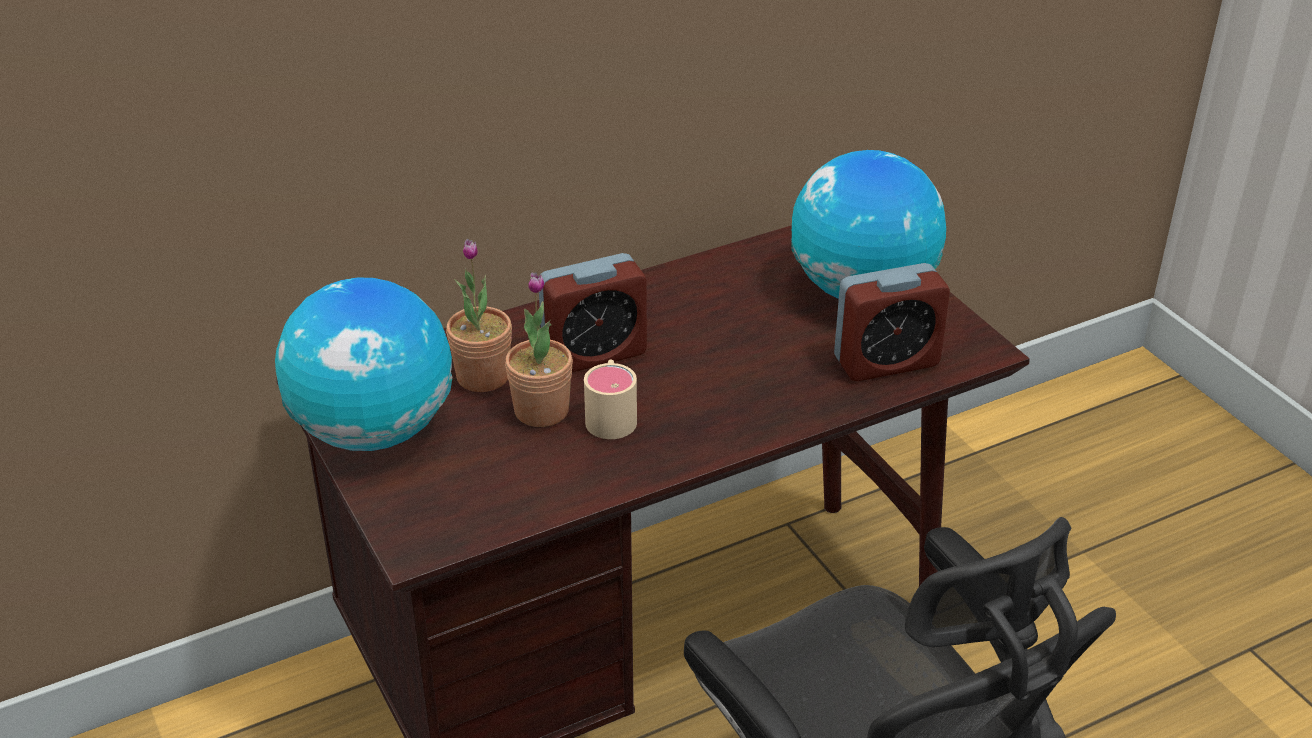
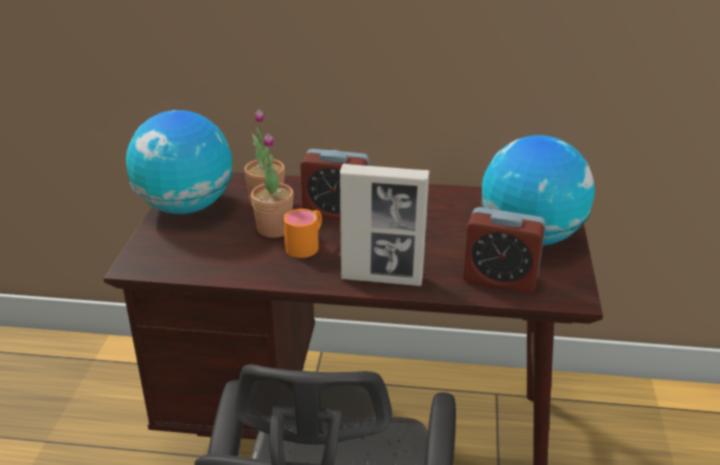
camera: 35 degrees right, 5 degrees down
beige mug [584,360,637,439] -> orange mug [283,209,322,258]
none -> picture frame [340,164,429,286]

